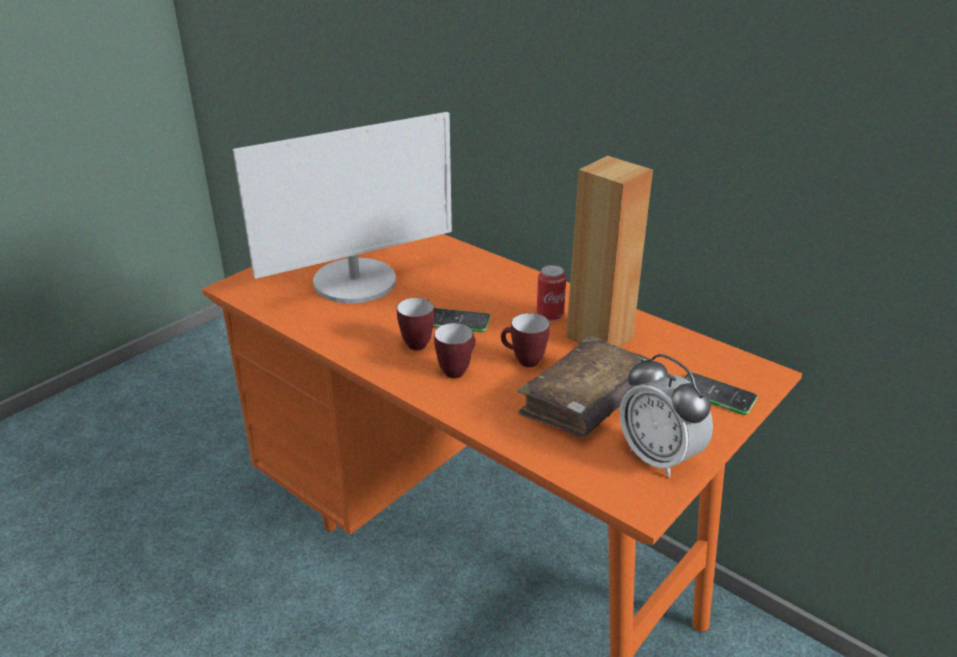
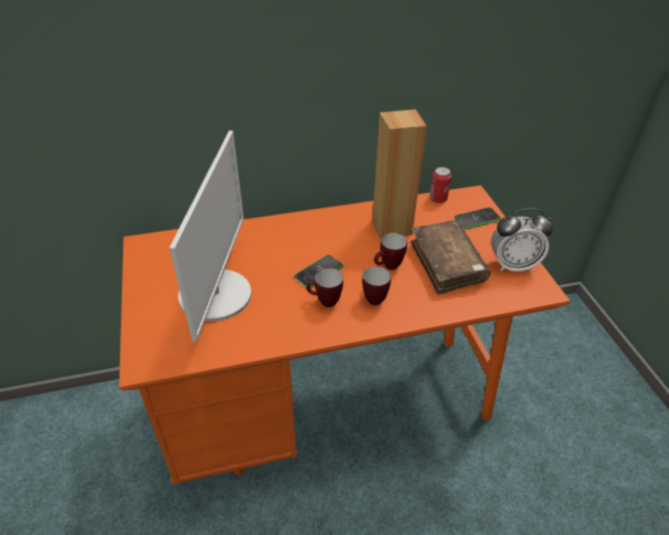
camera: 55 degrees left, 10 degrees up
can [537,265,566,321] -> can moved to [430,167,451,203]

